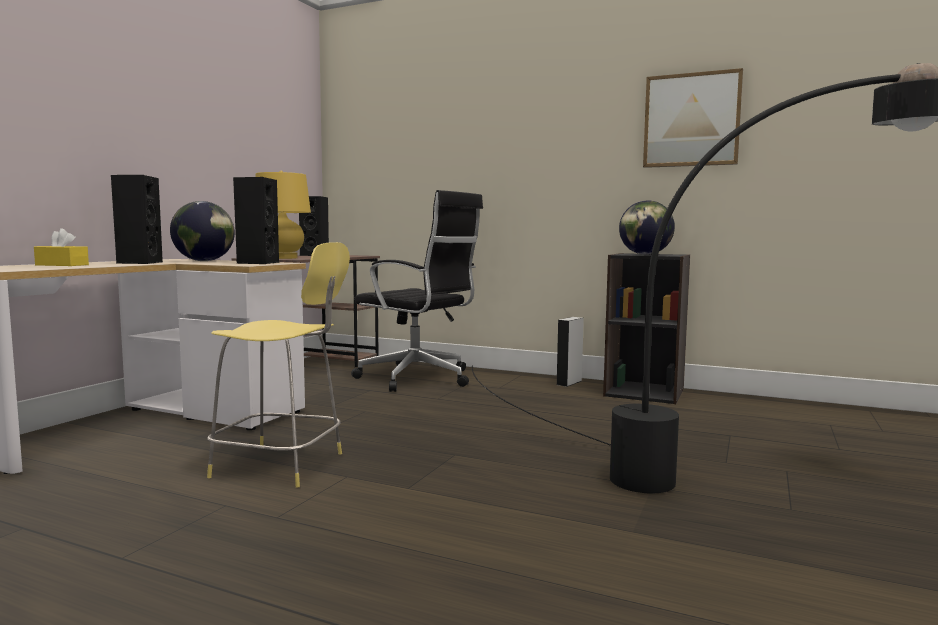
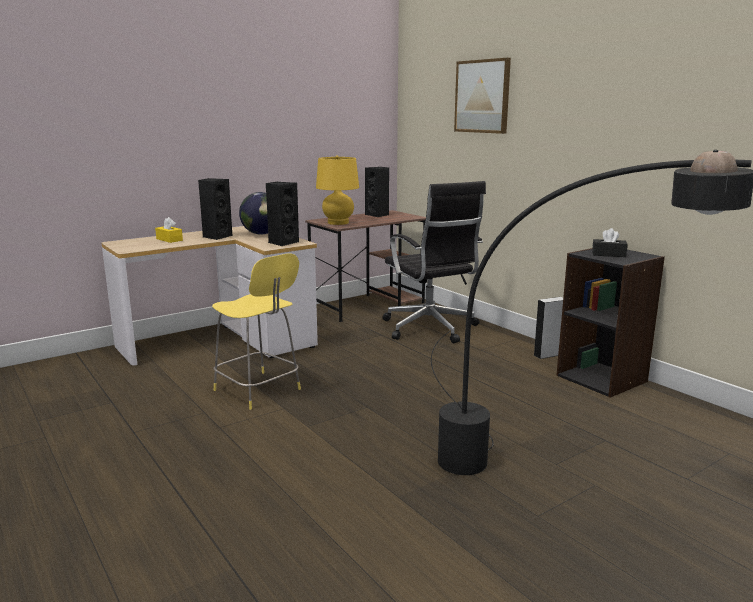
camera: 30 degrees right, 10 degrees up
globe [619,201,675,255] -> black tissue box [592,228,628,257]
picture [643,68,743,168] -> picture moved to [454,58,511,134]

